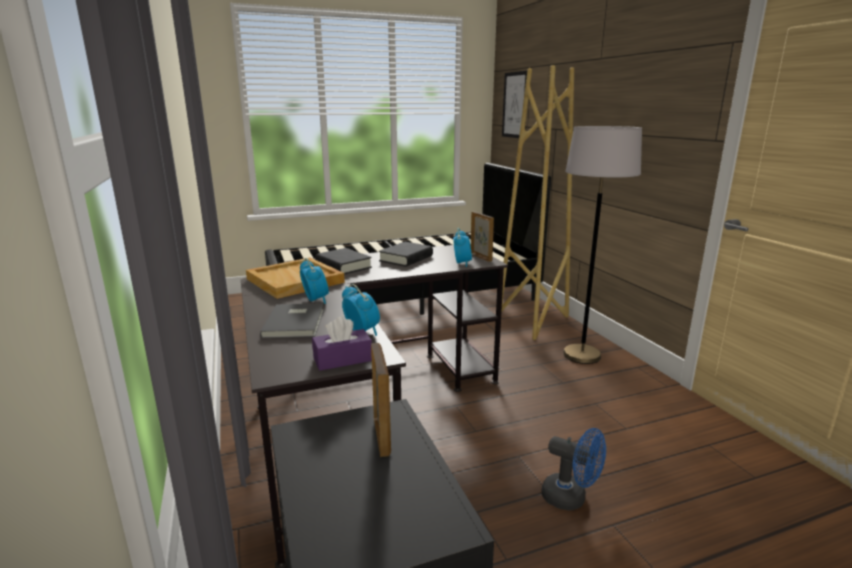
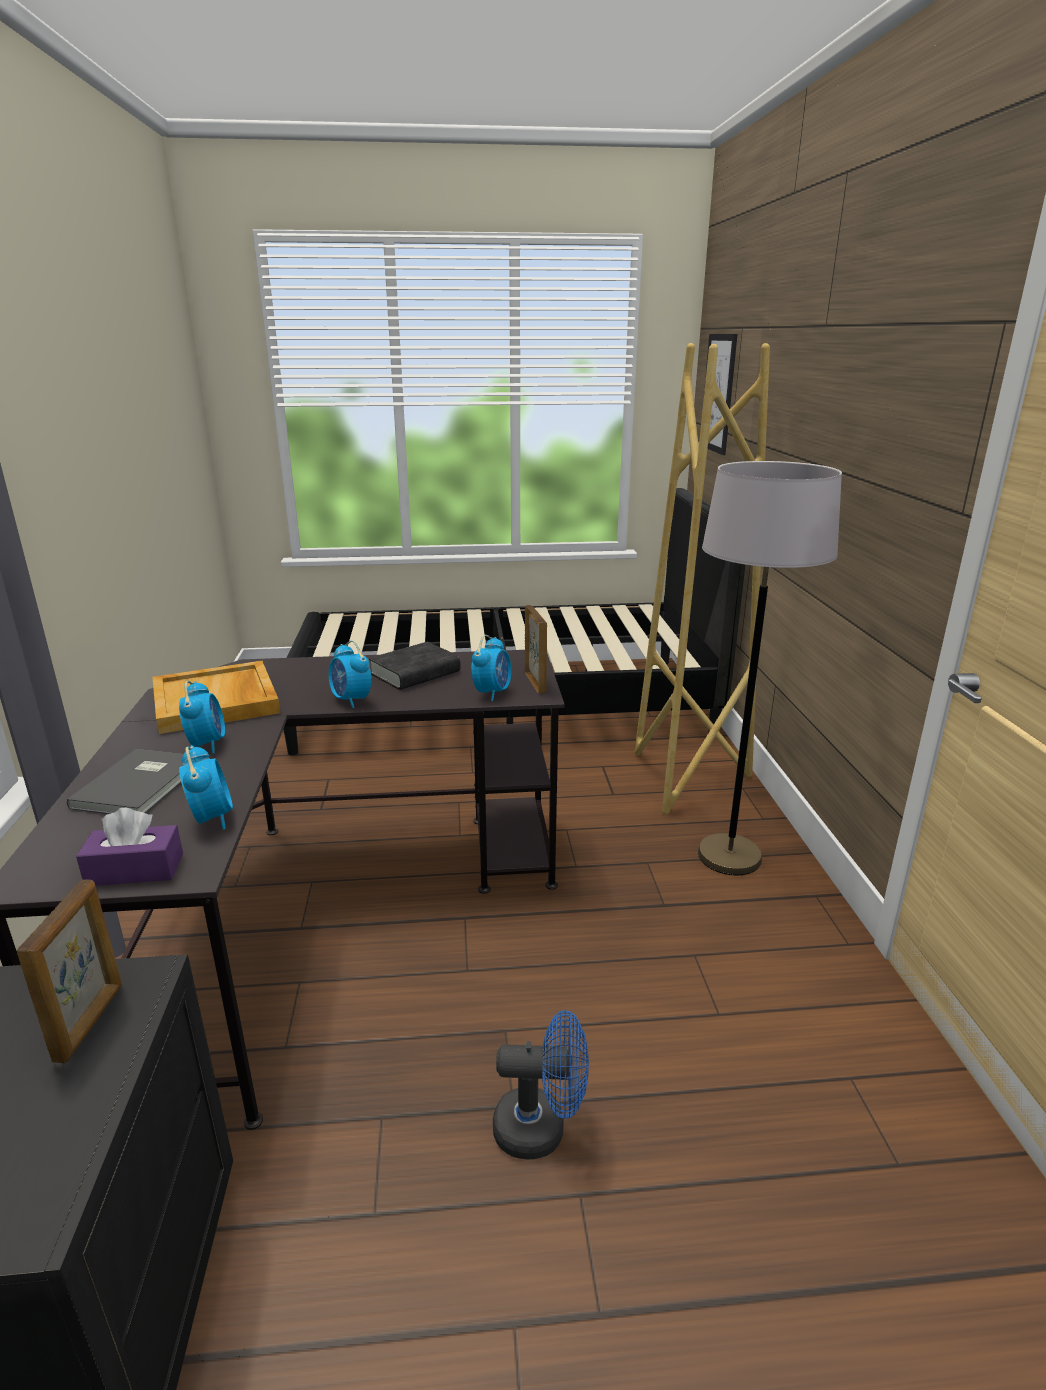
camera: 15 degrees right, 5 degrees up
black book [315,248,372,274] -> none
blue fan [541,428,606,511] -> blue fan turned 45 degrees counterclockwise [493,1010,589,1159]
none -> alarm clock [328,641,371,708]

